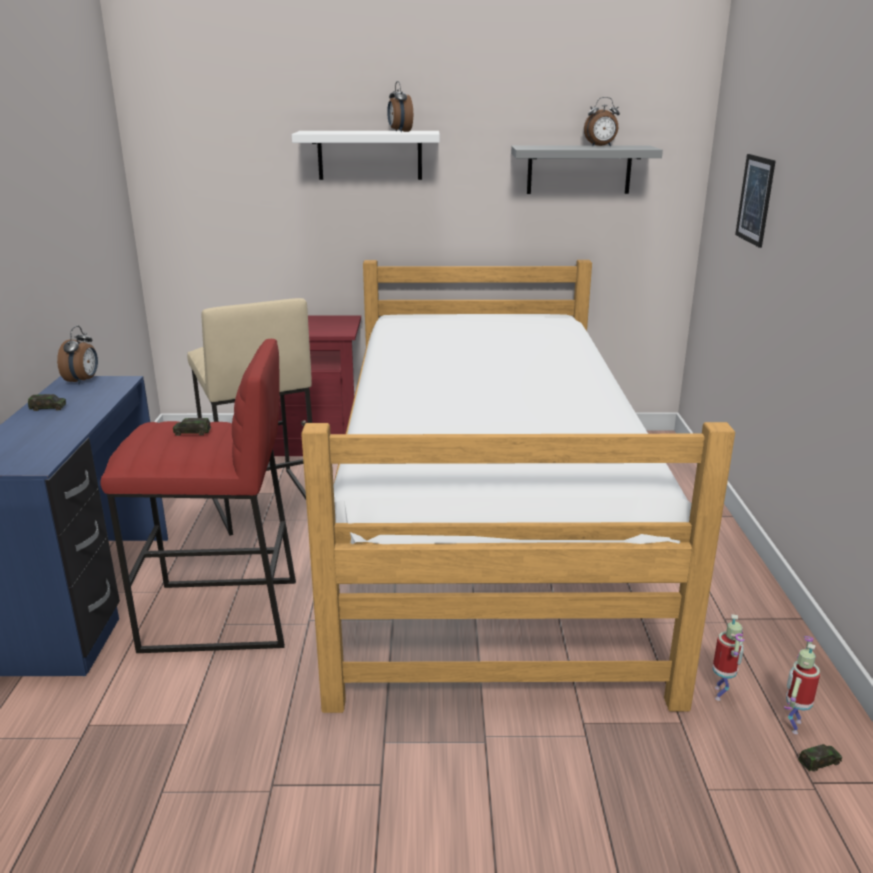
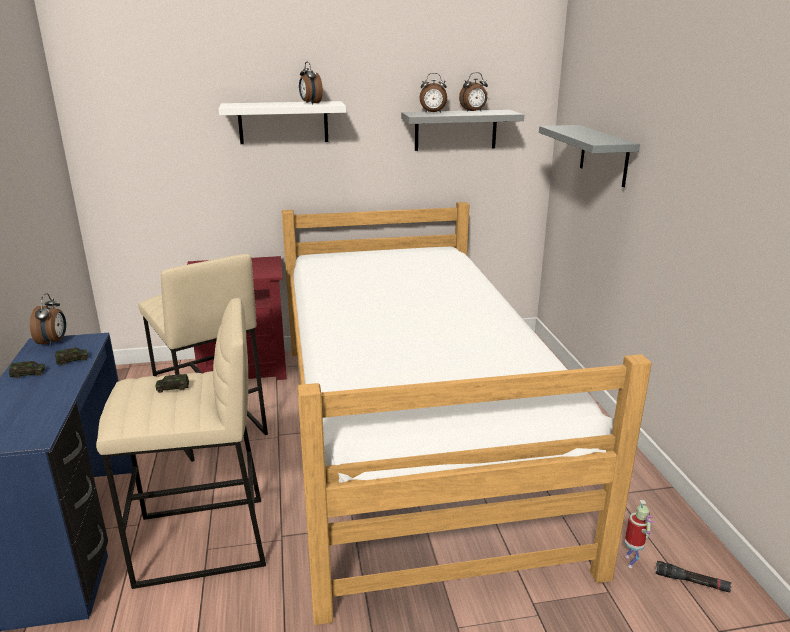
camera: 10 degrees left, 0 degrees up
red stool [101,339,296,653] -> beige stool [96,298,266,589]
picture [735,154,776,248] -> grey shelf [539,125,640,187]
toy robot [784,636,820,734] -> black flashlight [655,561,731,593]
toy car [798,744,842,772] -> toy car moved to [55,347,88,365]
none -> alarm clock [420,73,447,113]

